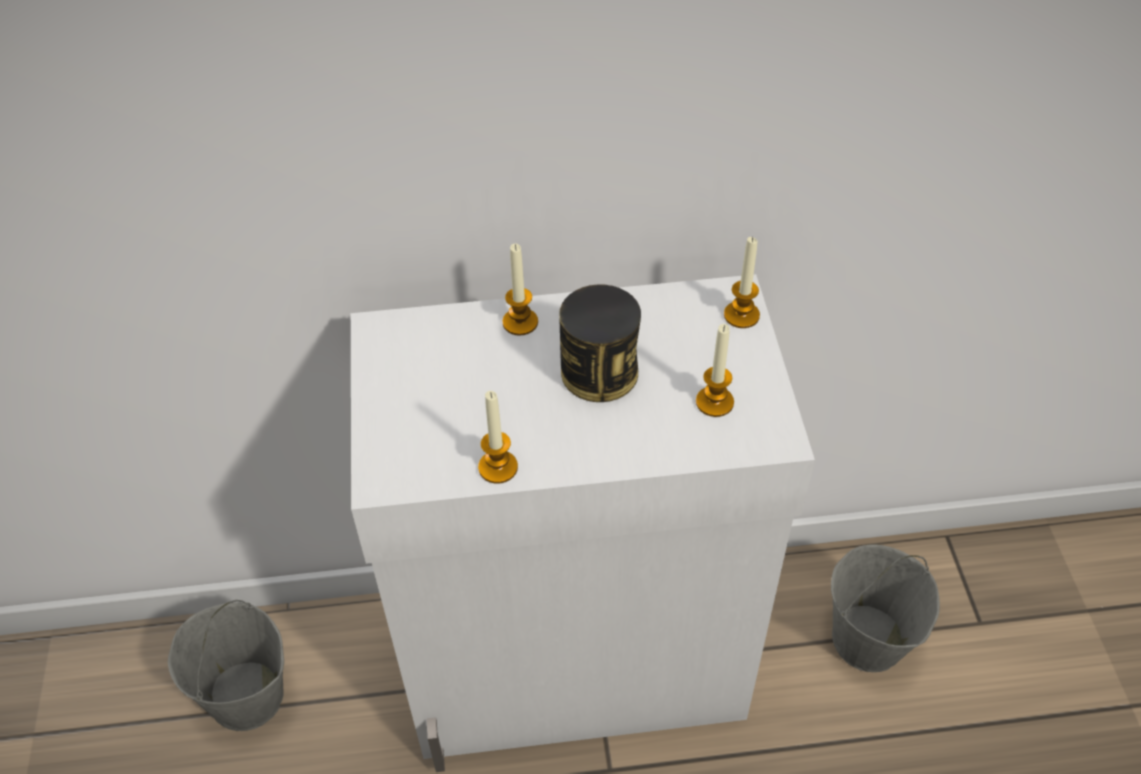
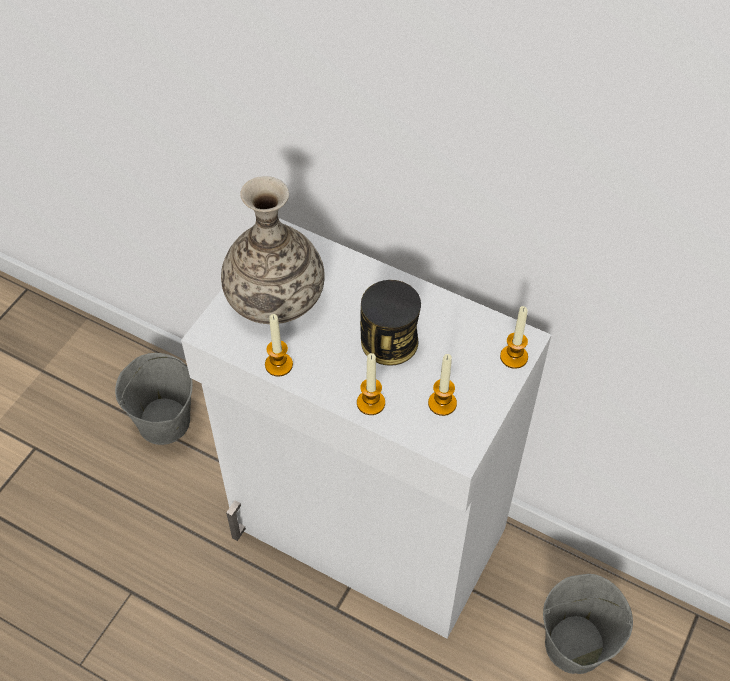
camera: 35 degrees right, 5 degrees up
candle [502,244,538,336] -> candle moved to [357,353,385,415]
none -> vase [221,176,325,324]

